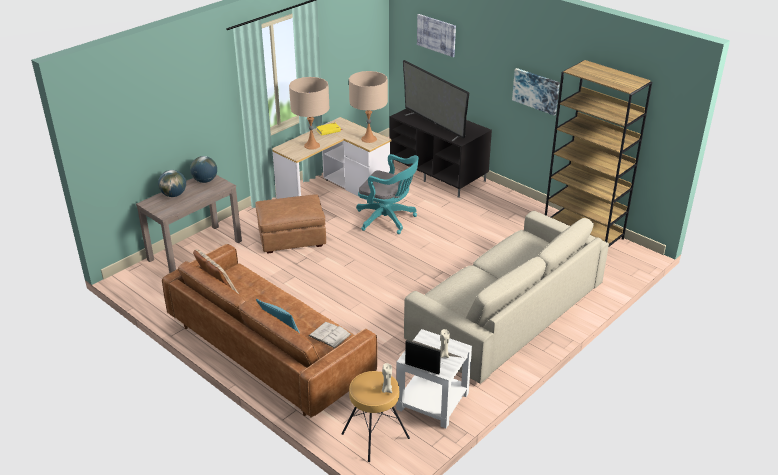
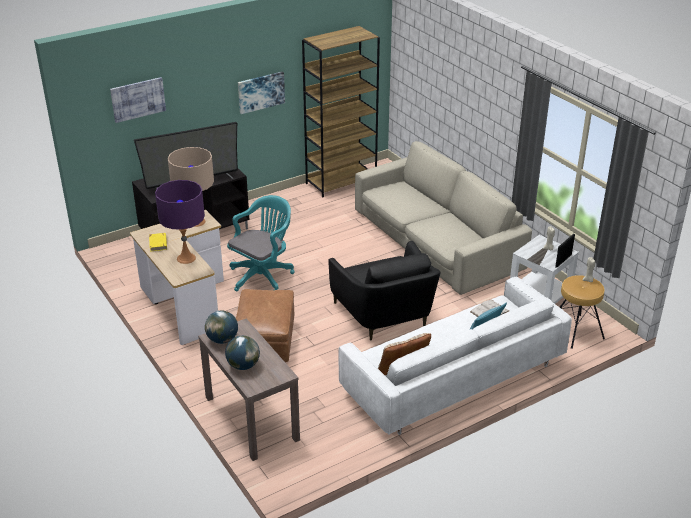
camera: 75 degrees left, 0 degrees up
brown sofa [162,244,377,417] -> white sofa [338,276,572,435]
beige table lamp [289,77,329,150] -> purple table lamp [155,180,205,264]
none -> black armchair [328,241,441,340]

